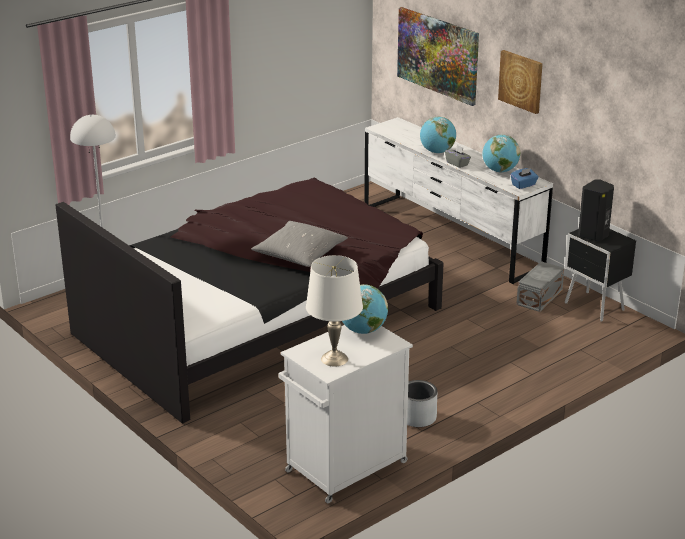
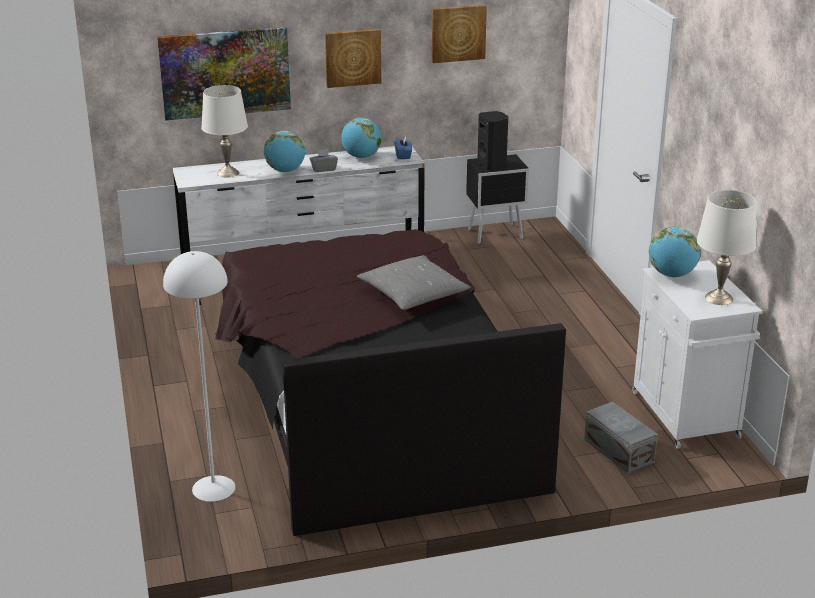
camera: 65 degrees left, 0 degrees up
grey planter [407,380,437,427] -> none
grey storage box [516,261,564,312] -> grey storage box moved to [584,402,658,473]
none -> white table lamp [201,85,248,178]
none -> picture [432,5,487,63]

